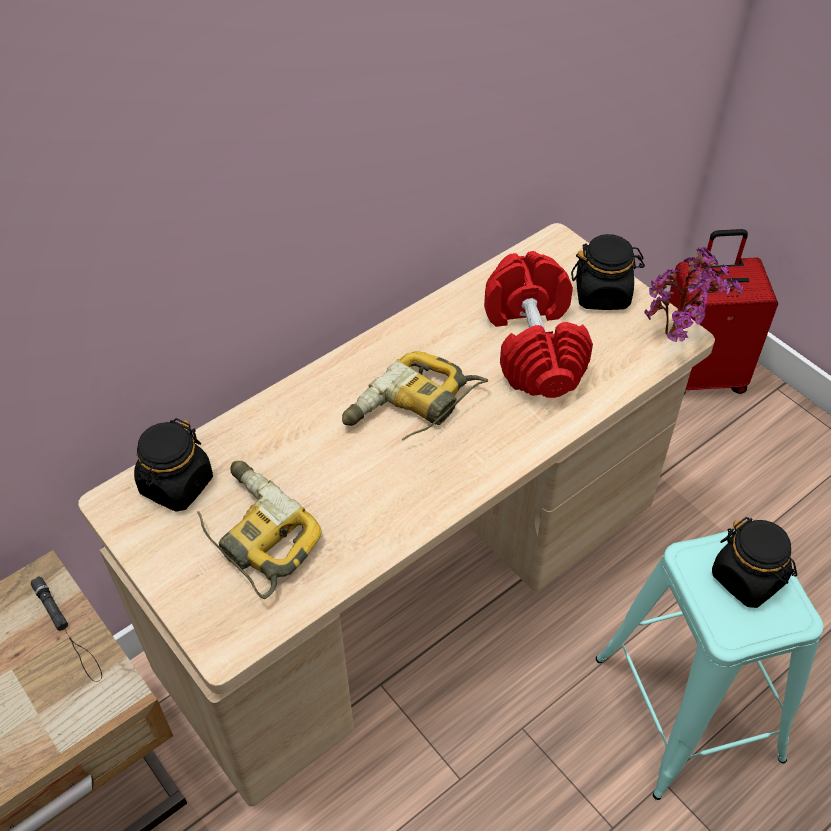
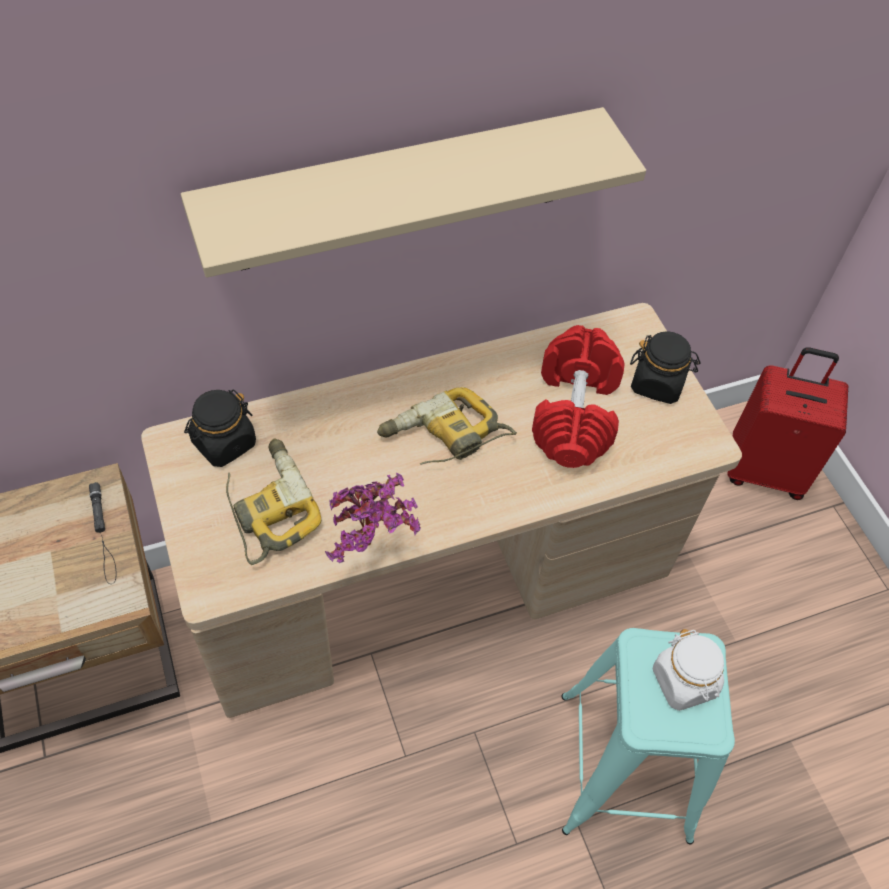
camera: 15 degrees right, 5 degrees up
potted plant [644,247,743,342] -> potted plant moved to [325,472,421,563]
black jar [712,517,797,608] -> white jar [652,629,724,711]
none -> beige shelf [181,107,646,278]

